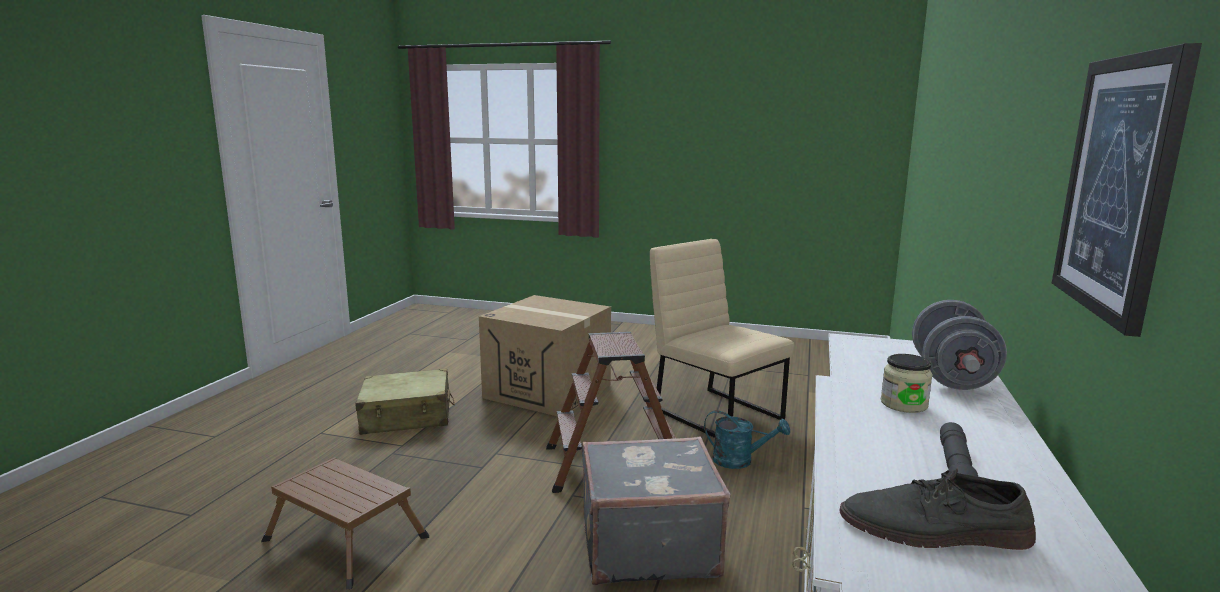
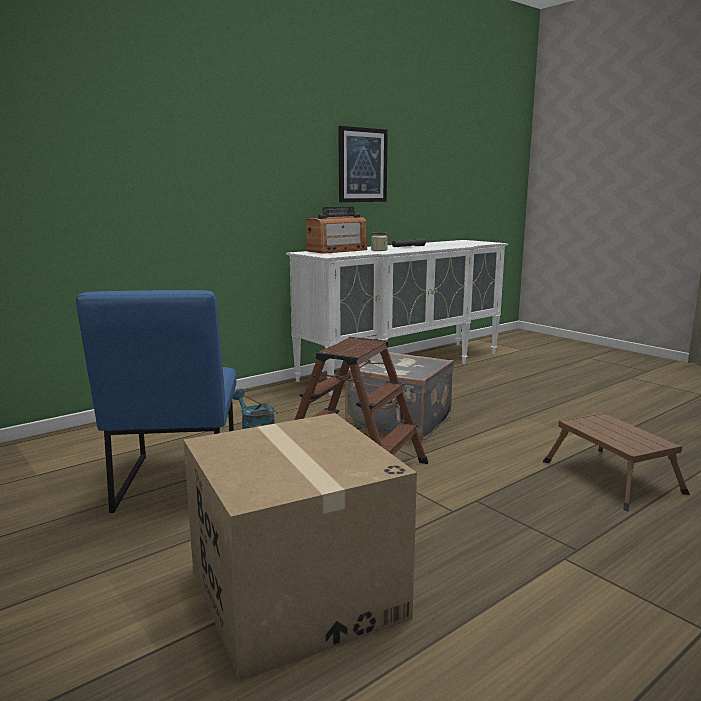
camera: 145 degrees left, 0 degrees up
beige suitcase [355,369,455,435] -> none
beige chair [650,239,794,438] -> blue chair [76,290,237,513]
grey shoe [839,467,1036,550] -> none
grey dumbbell [912,300,1007,390] -> radio [306,206,367,254]

